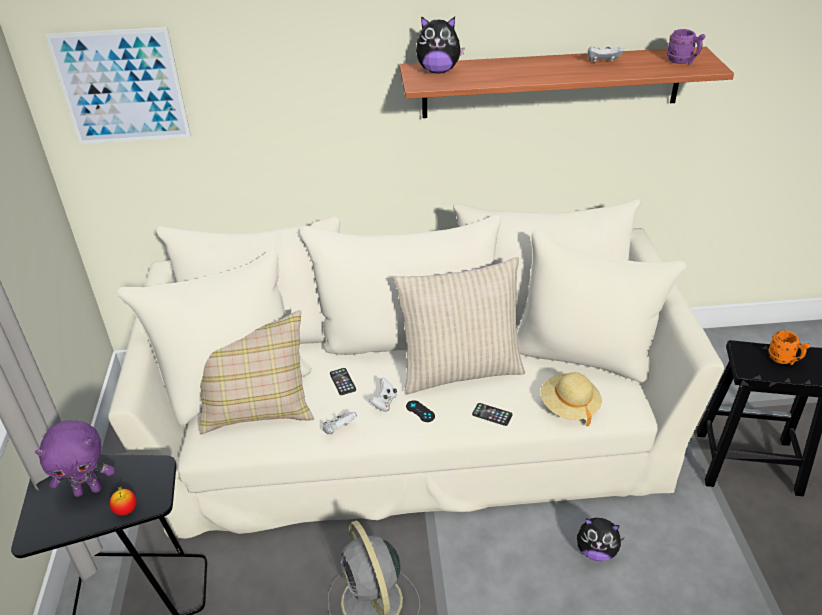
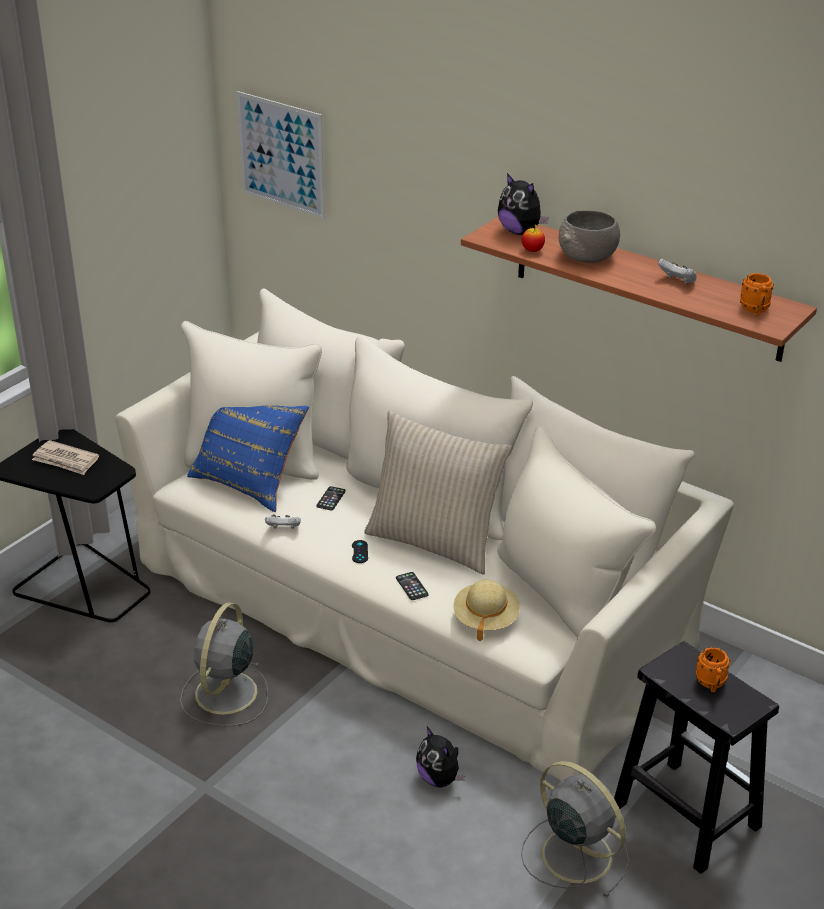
camera: 40 degrees right, 5 degrees down
purple plush toy [35,420,115,497] -> newspaper [32,440,99,475]
apple [109,486,137,515] -> apple moved to [522,224,545,252]
beige pillow [200,310,314,434] -> blue pillow [187,405,309,512]
white game controller [369,378,397,412] -> none
purple mug [667,29,705,65] -> orange mug [740,273,774,316]
none -> grey fan [521,761,629,897]
none -> grey bowl [559,210,620,263]

